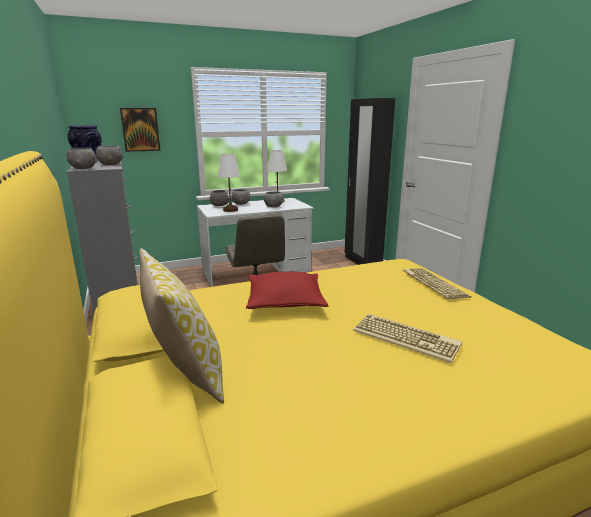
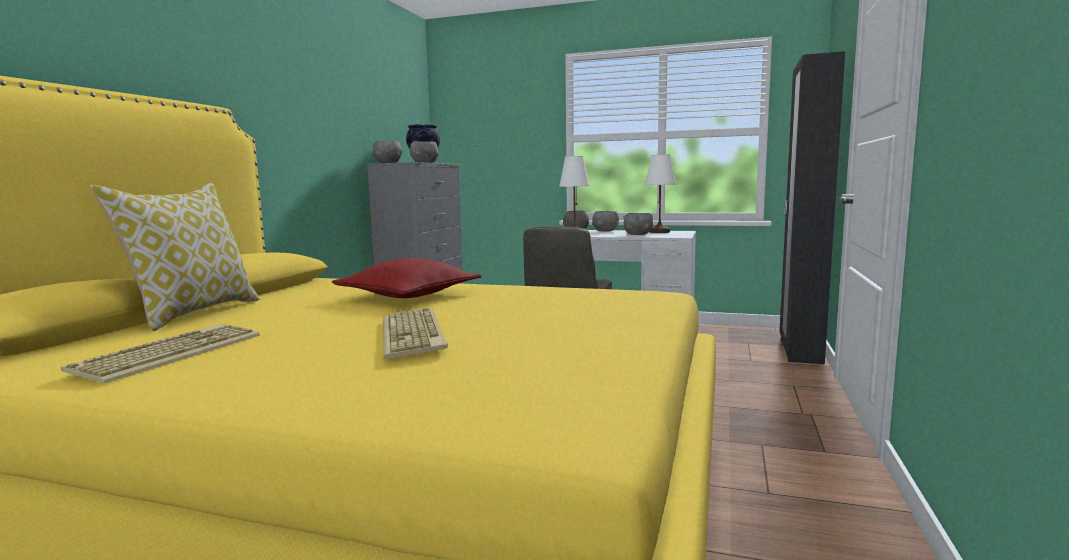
camera: 40 degrees right, 10 degrees down
picture [120,108,160,152] -> none
keyboard [403,268,471,299] -> keyboard moved to [61,324,260,383]

